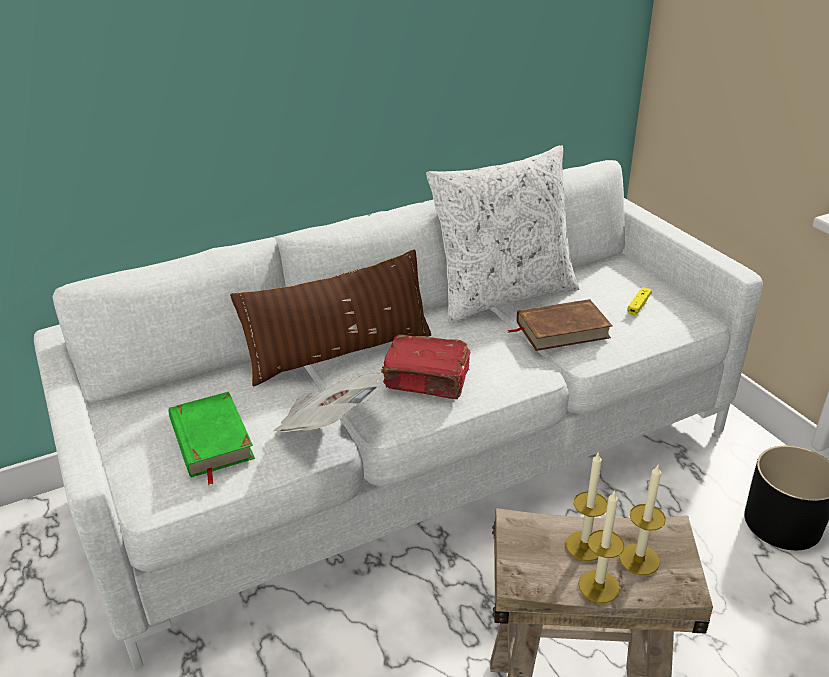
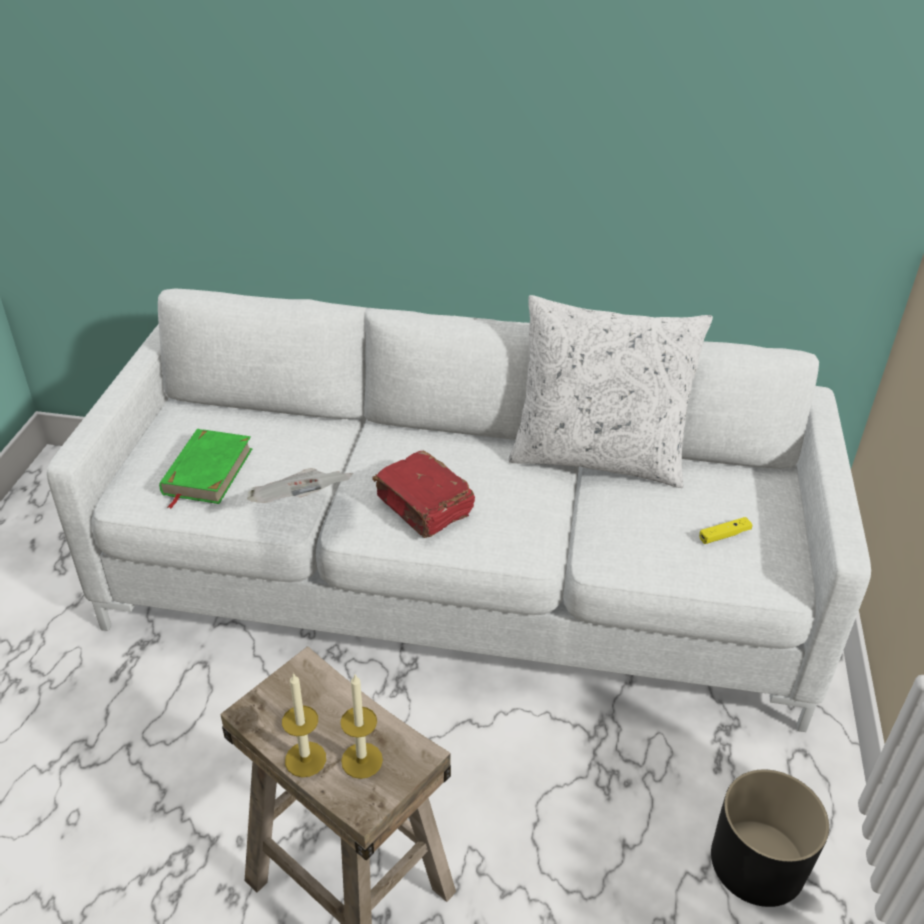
camera: 35 degrees right, 5 degrees up
brown pillow [230,249,431,386] -> none
brown book [507,299,612,351] -> none
candle [566,453,608,561] -> none

